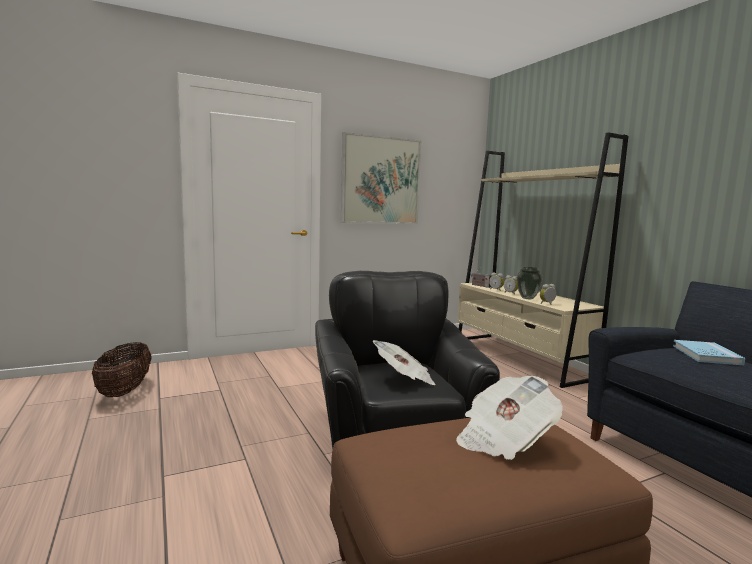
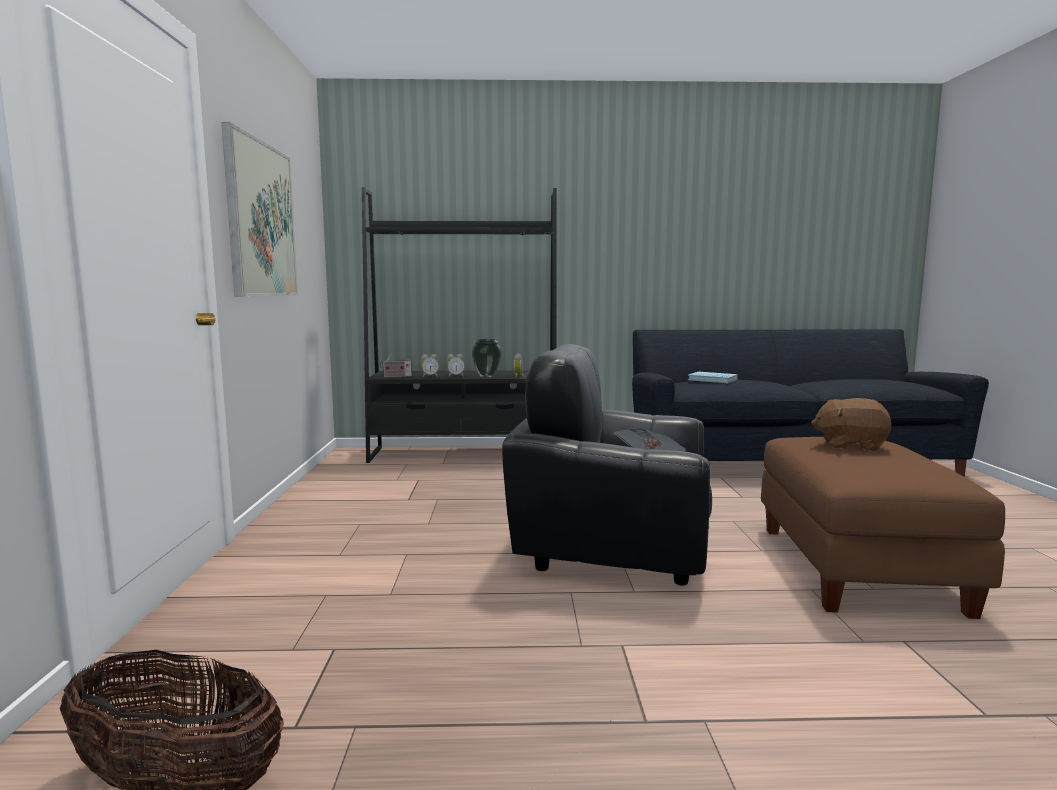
camera: 65 degrees left, 0 degrees up
newspaper [456,376,563,460] -> brown plush toy [811,398,892,451]
beige bookcase [458,132,628,388] -> black bookcase [362,187,557,463]

